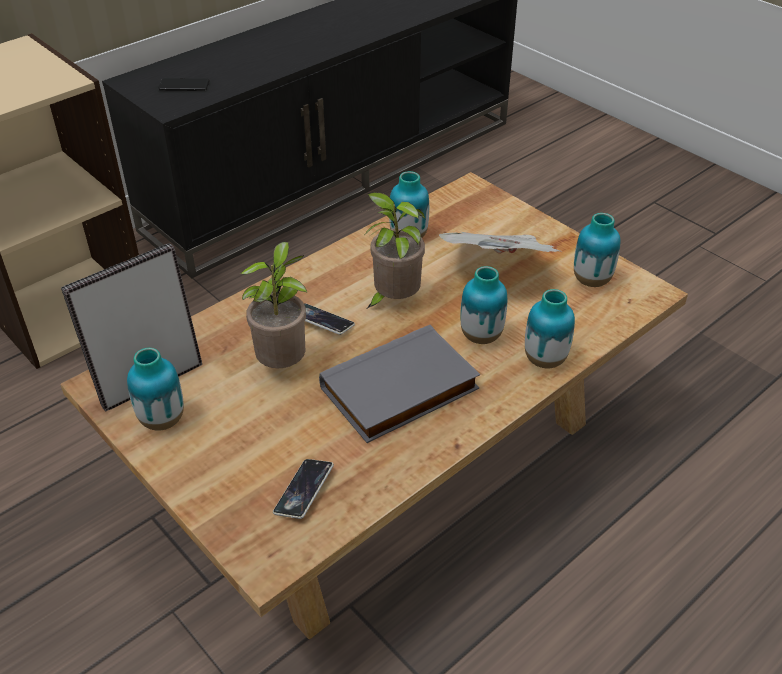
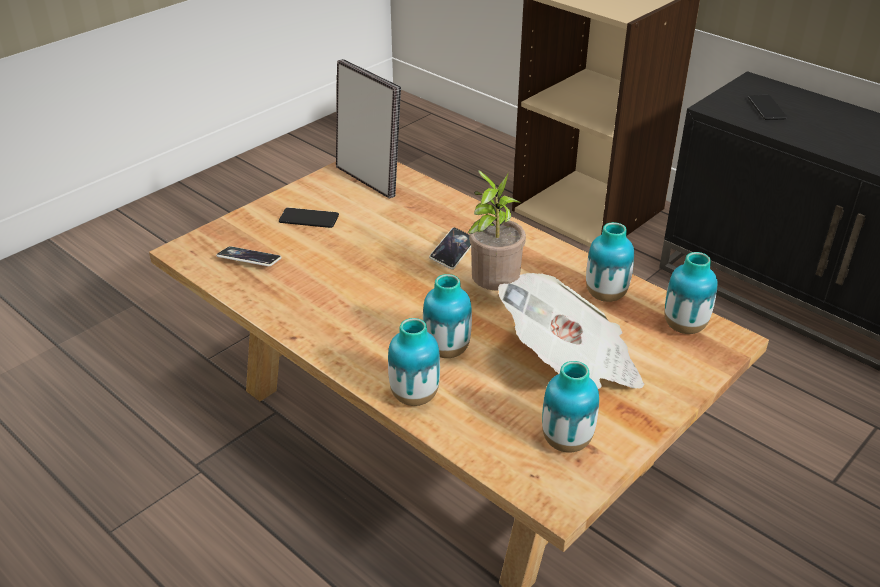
camera: 85 degrees right, 5 degrees down
vase [127,348,184,431] -> vase moved to [665,252,717,334]
potted plant [240,242,307,368] -> none
grey book [319,325,480,443] -> none
none -> phone [279,208,339,228]

